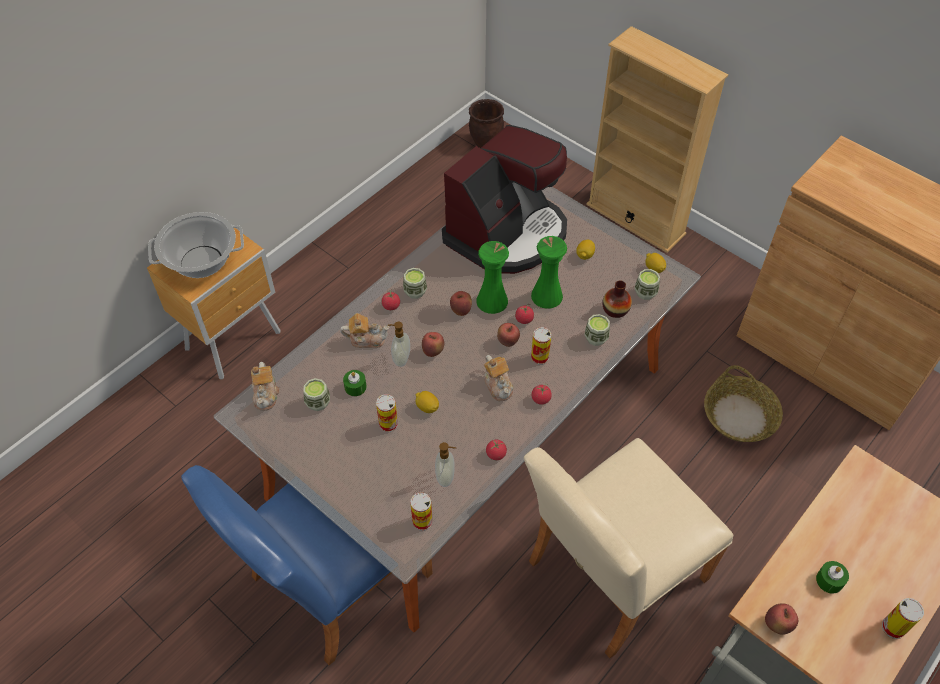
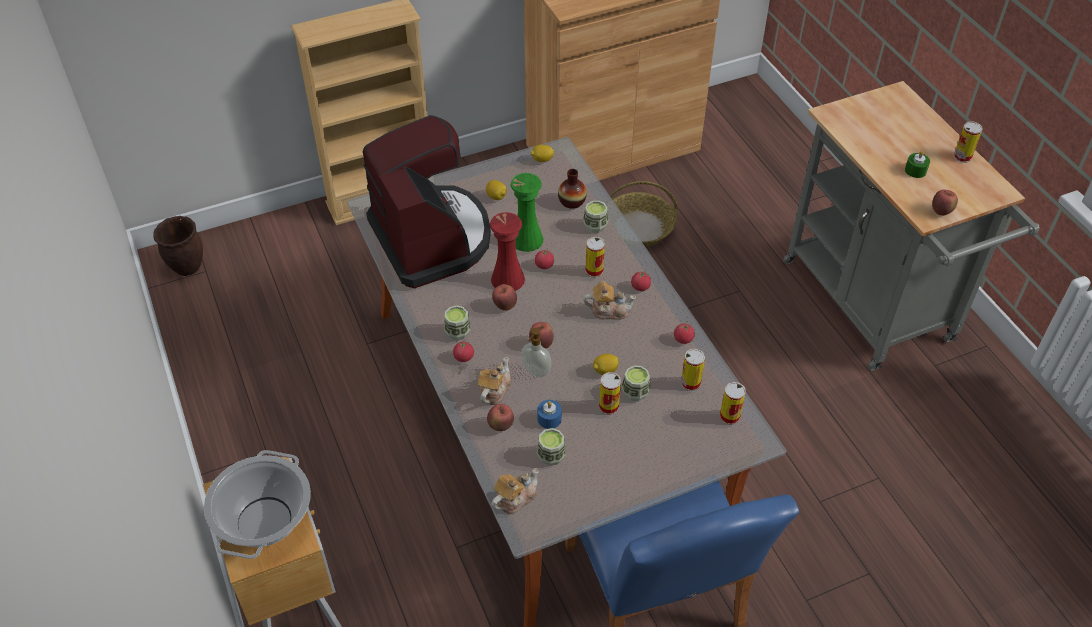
camera: 65 degrees left, 5 degrees down
teapot [251,362,279,410] -> teapot turned 60 degrees counterclockwise [491,468,539,514]
green candle [343,370,367,396] -> blue candle [537,400,562,429]
soap dispenser [435,442,456,487] -> can [681,349,705,391]
green vase [476,241,509,314] -> red vase [490,212,525,291]
apple [497,323,520,347] -> apple moved to [487,404,514,431]
beige chair [524,438,733,658] -> none
cup [635,269,660,300] -> cup moved to [622,365,650,401]

